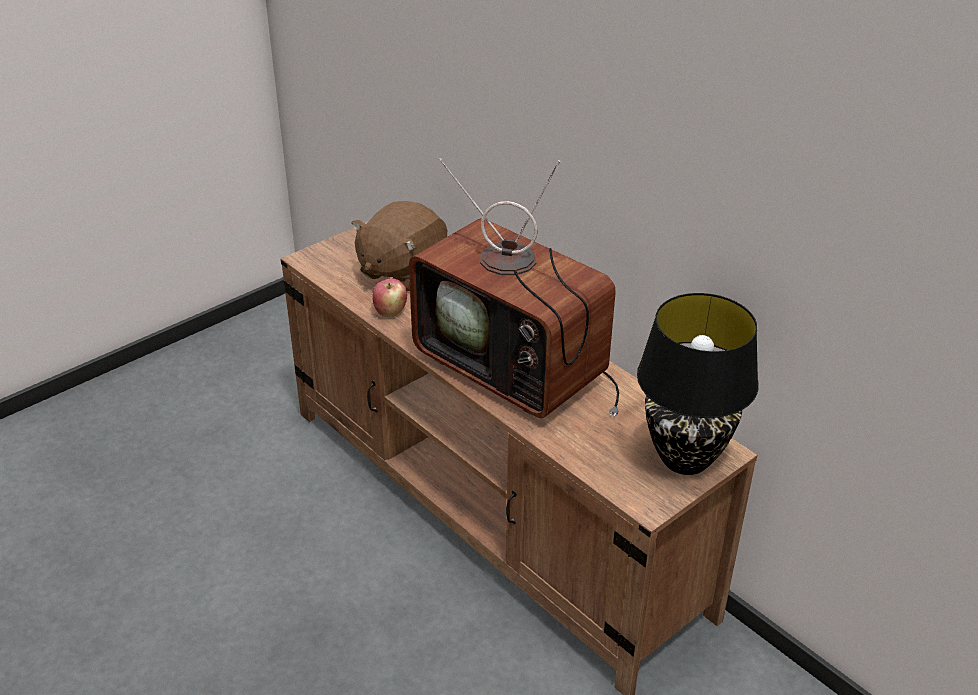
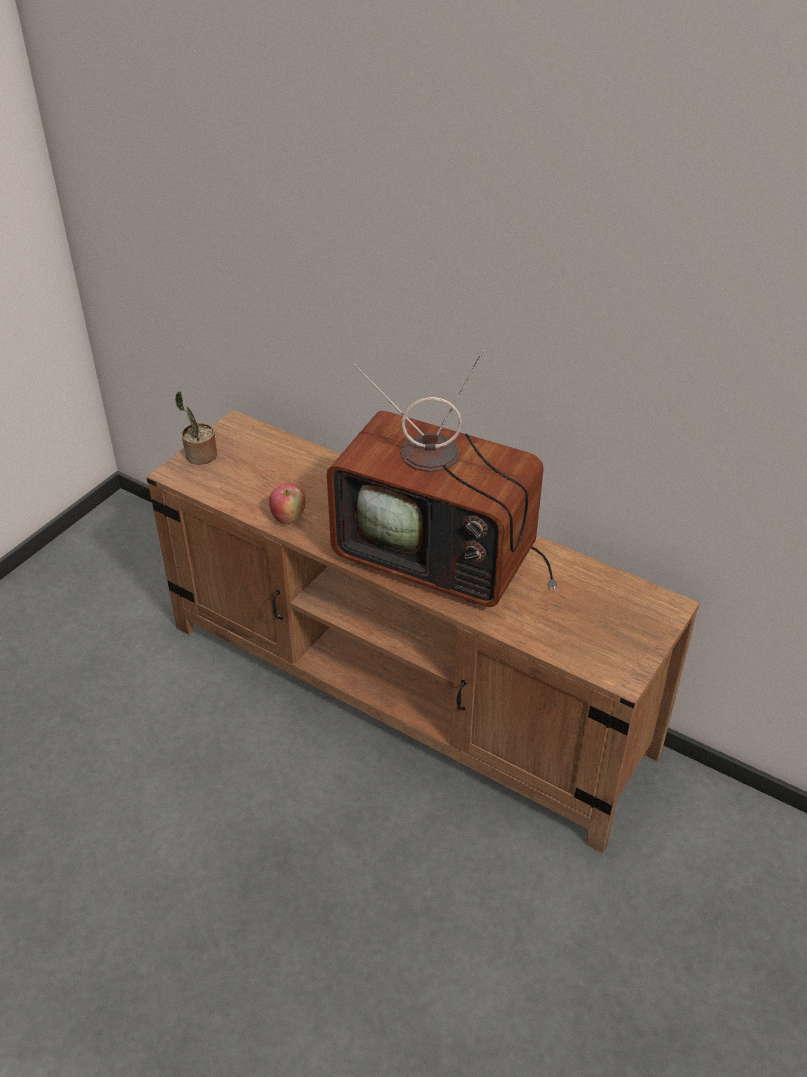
camera: 15 degrees left, 5 degrees up
brown plush toy [351,201,447,291] -> none
black table lamp [637,293,759,475] -> none
none -> potted plant [175,391,217,465]

